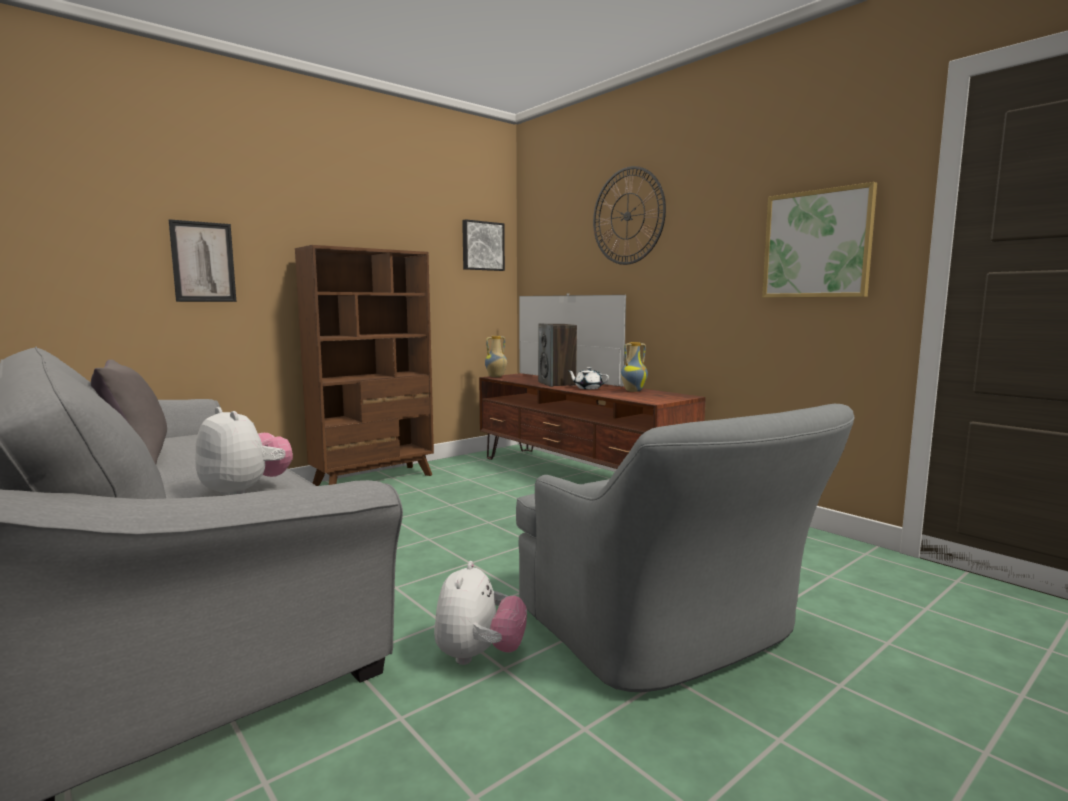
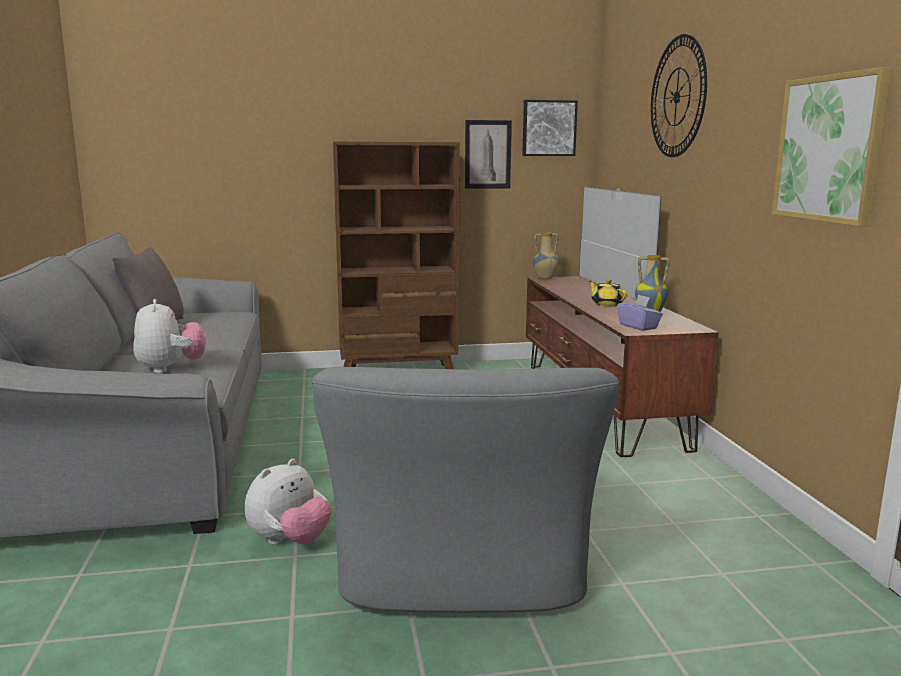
camera: 30 degrees right, 5 degrees up
picture [169,219,236,302] -> picture moved to [465,120,512,189]
speaker [538,323,577,387] -> none
white teapot [567,367,609,389] -> yellow teapot [589,280,627,306]
none -> purple tissue box [617,294,663,331]

